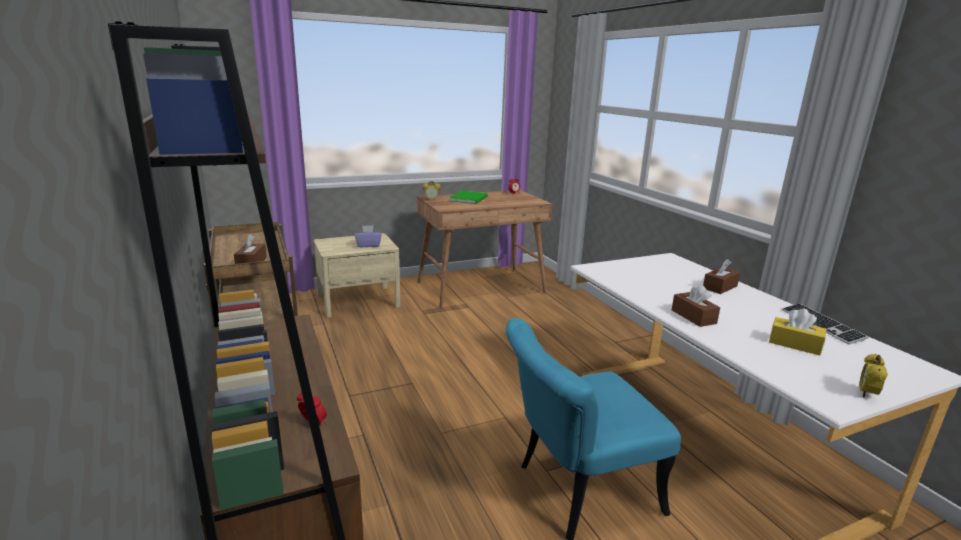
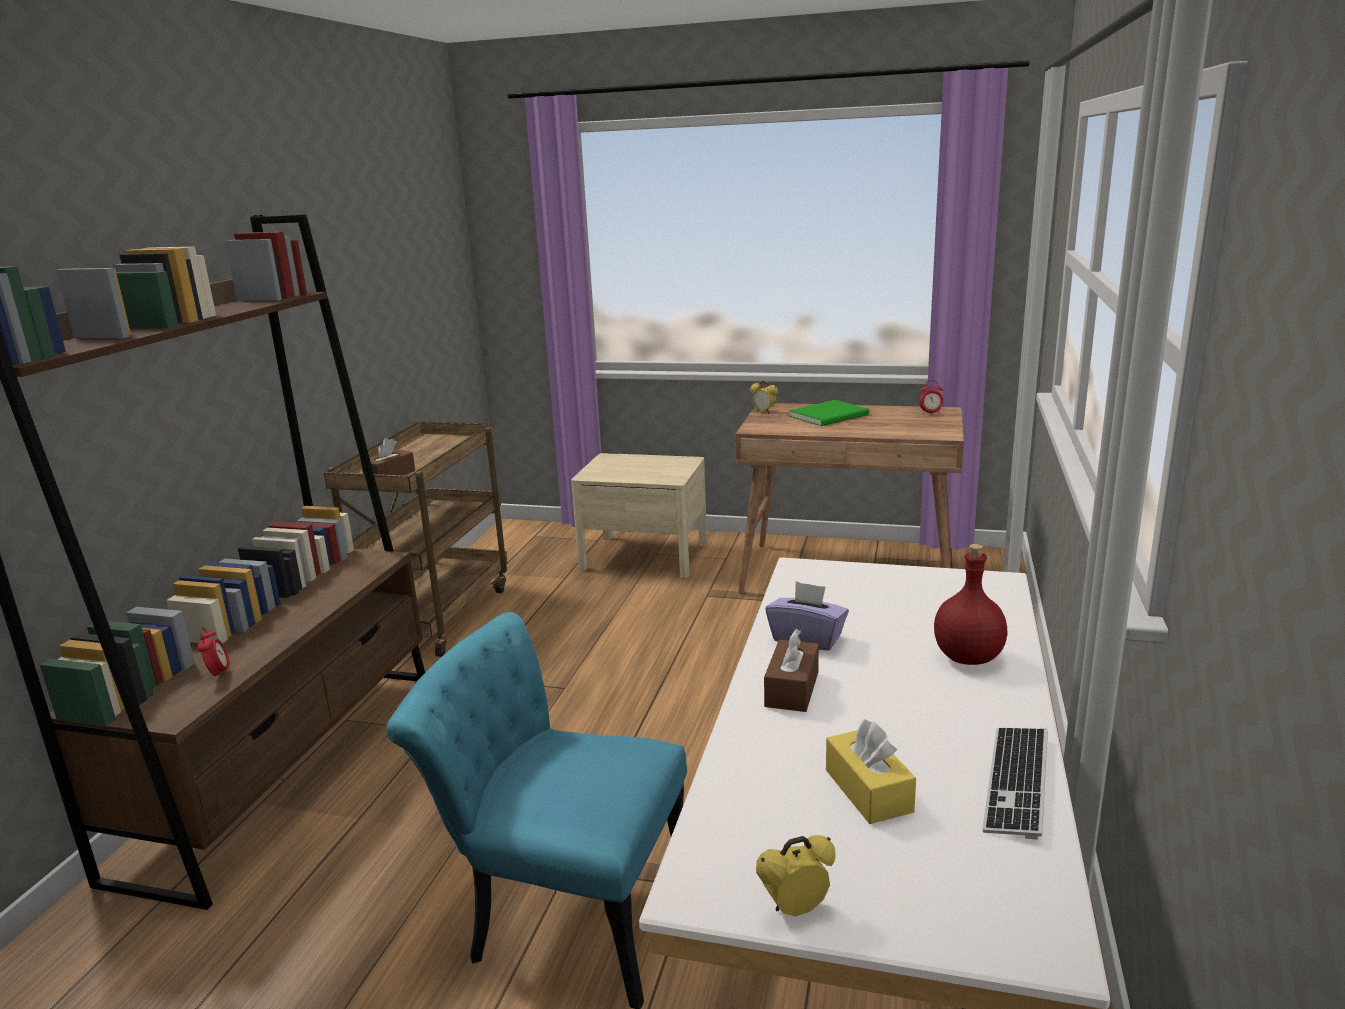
camera: 40 degrees right, 0 degrees up
purple tissue box [355,225,382,247] -> purple tissue box moved to [765,581,849,651]
brown tissue box [703,259,740,294] -> red bottle [934,544,1007,665]

